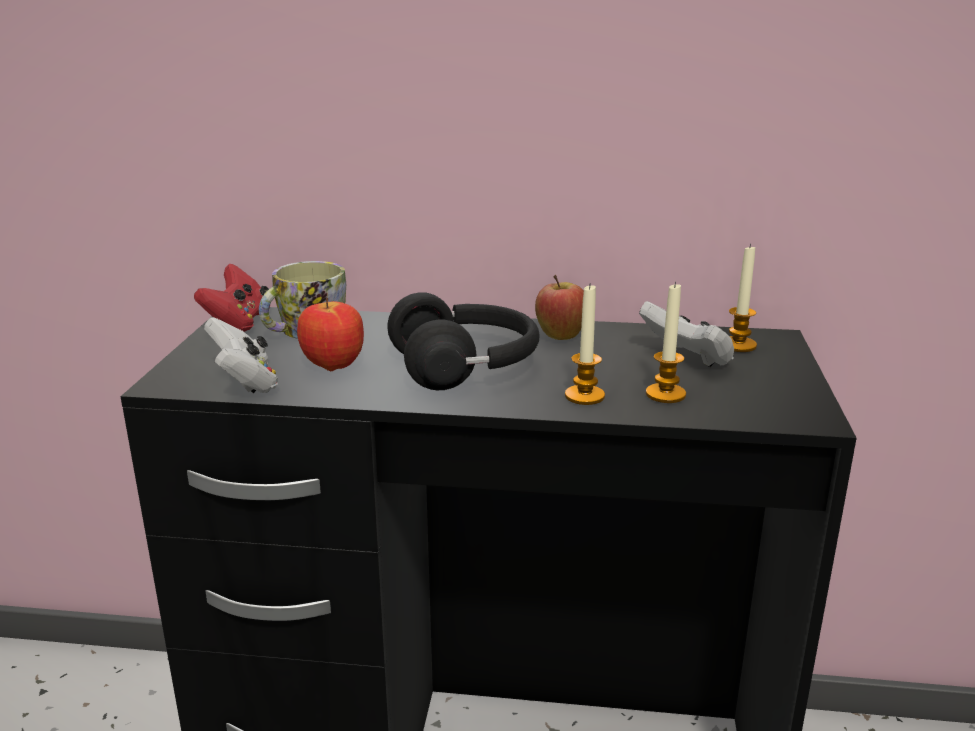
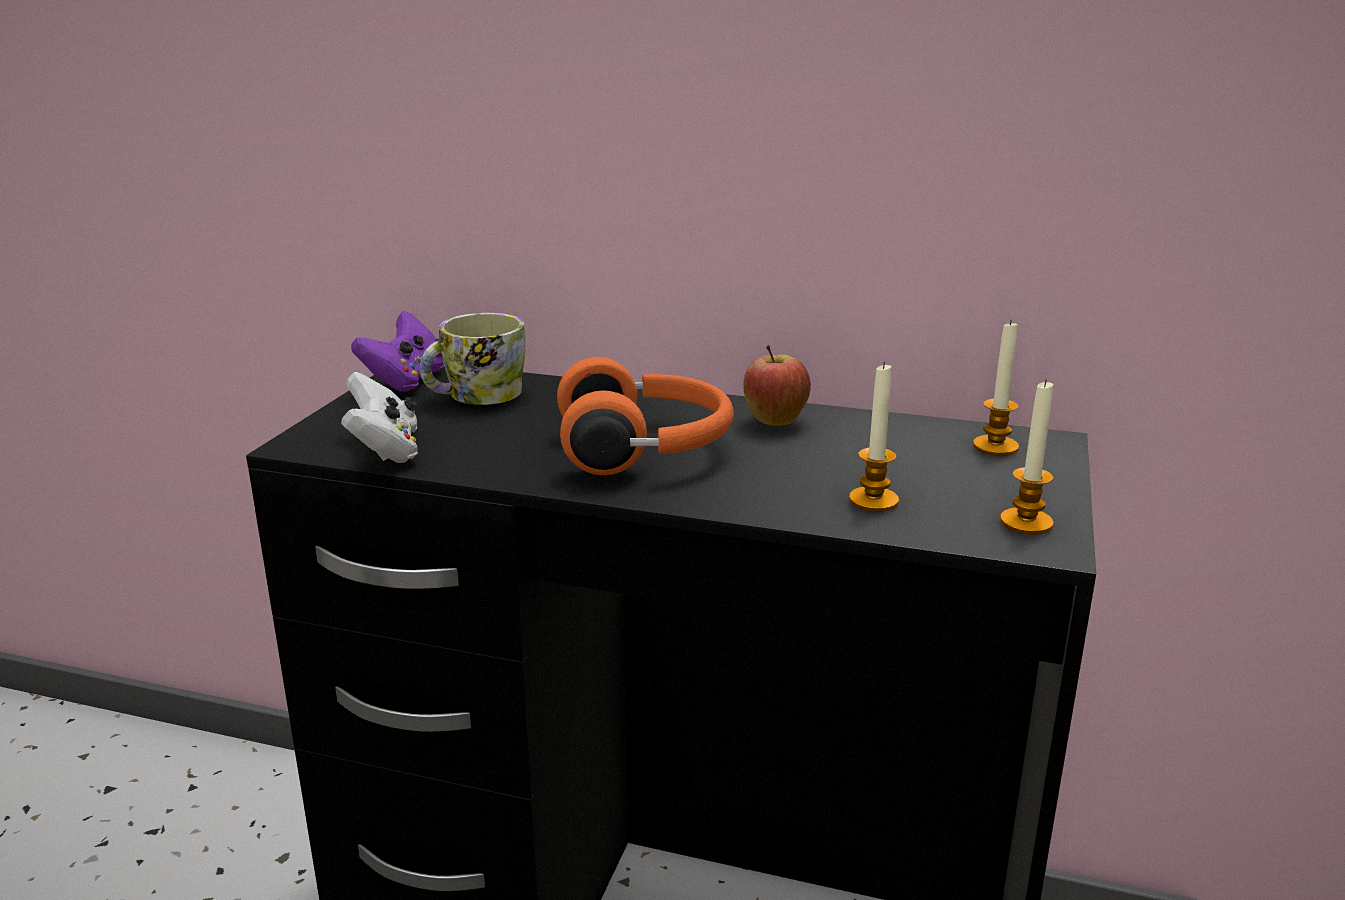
camera: 10 degrees right, 0 degrees up
red game controller [194,264,270,332] -> purple game controller [351,311,444,392]
apple [297,297,364,372] -> none
black headphones [387,292,540,390] -> orange headphones [557,357,734,475]
candle [565,285,605,405] -> candle moved to [1000,379,1054,535]
white game controller [639,301,734,367] -> none

